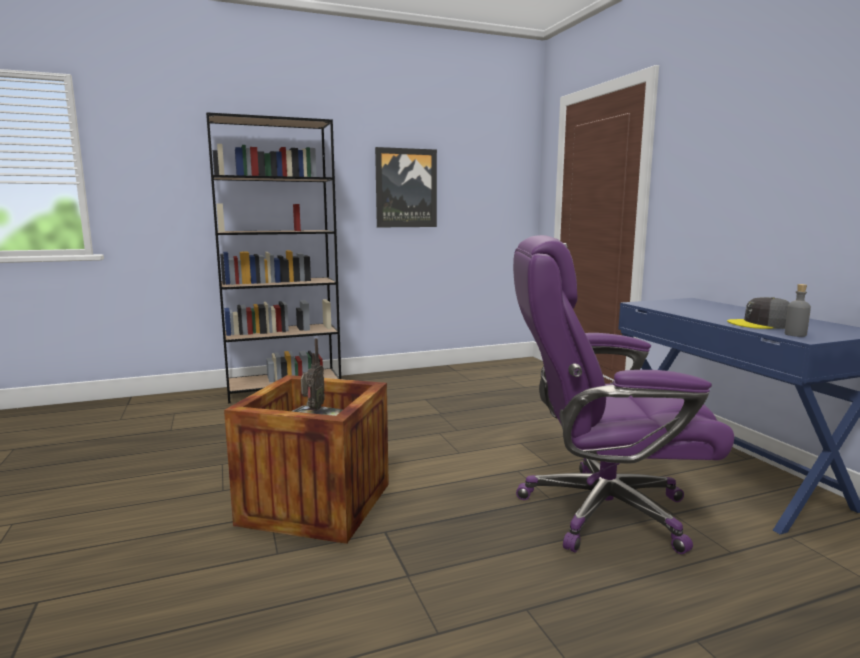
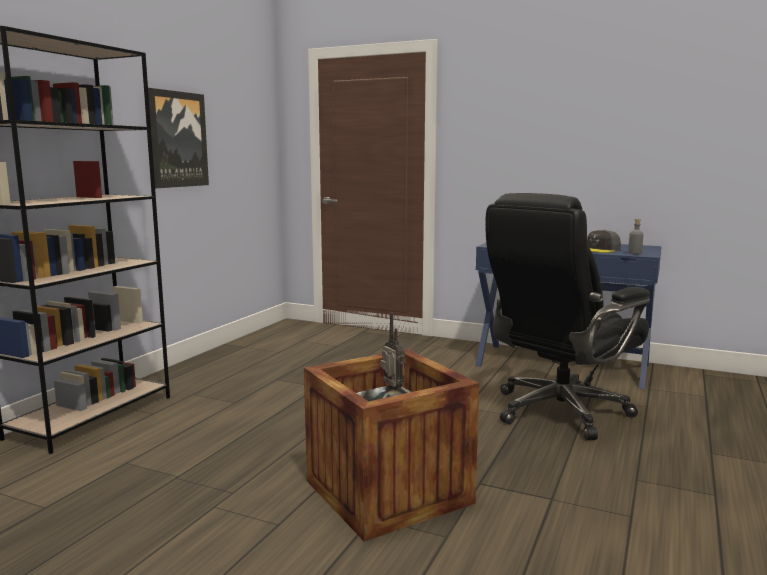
camera: 45 degrees left, 0 degrees up
purple office chair [513,235,734,554] -> black office chair [485,193,650,440]

